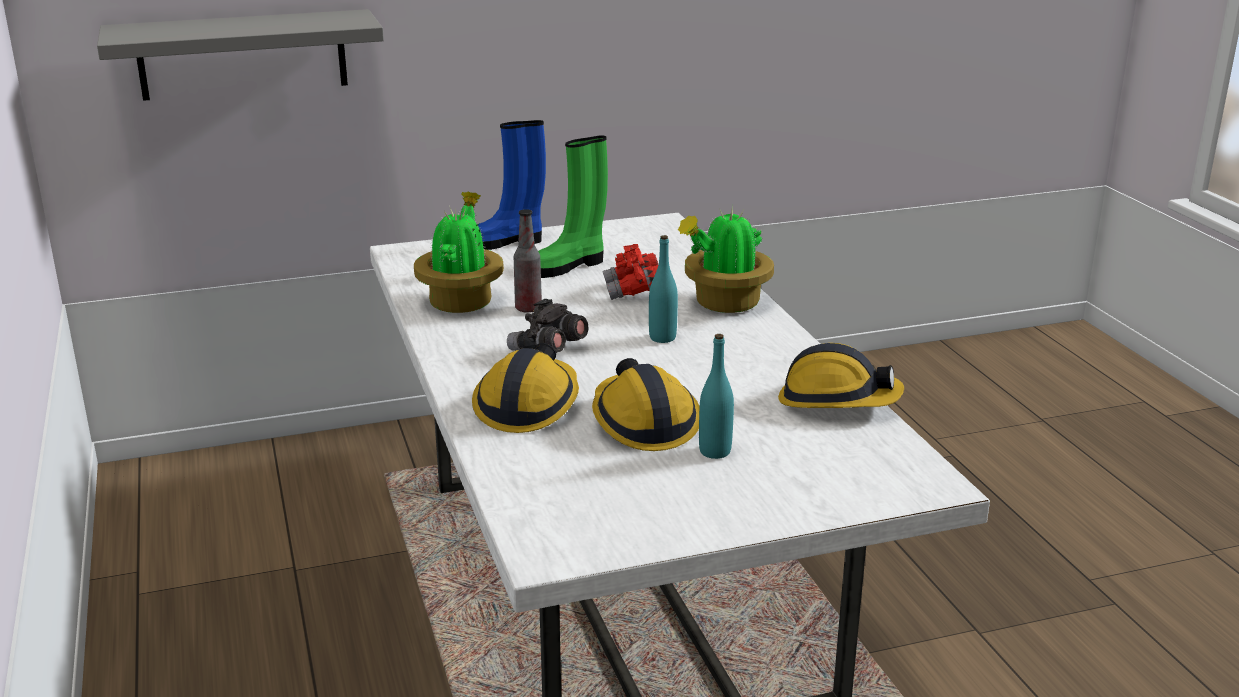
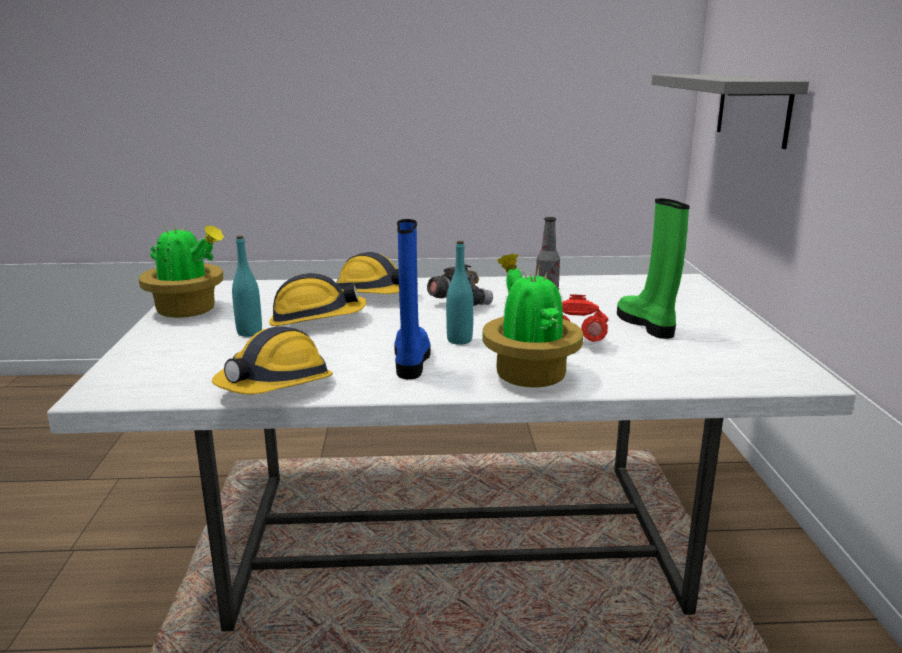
camera: 105 degrees right, 5 degrees down
potted plant [414,191,504,313] -> potted plant moved to [139,222,224,318]
blue boot [478,120,546,250] -> blue boot moved to [394,219,431,379]

